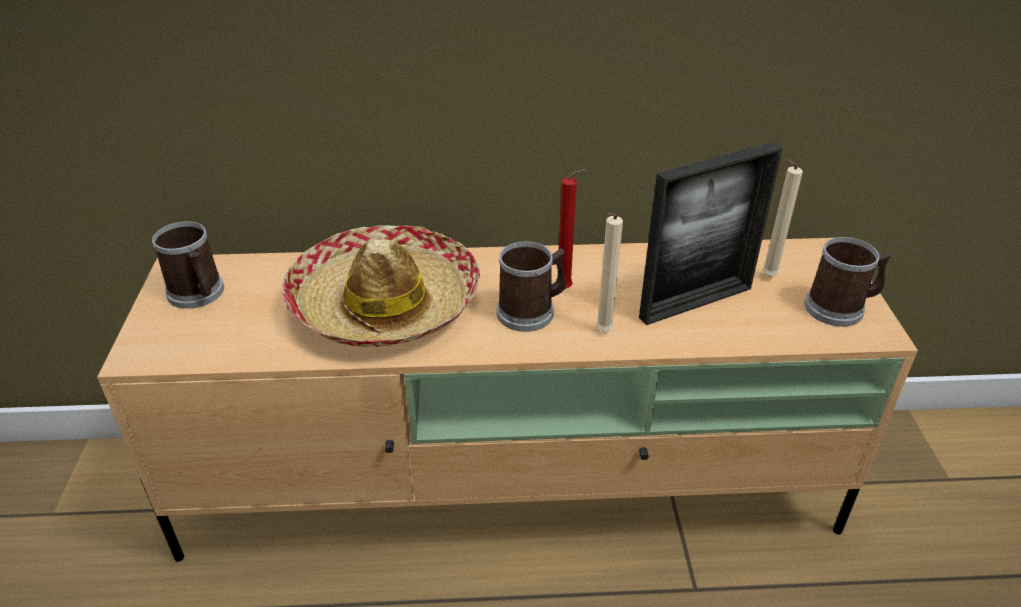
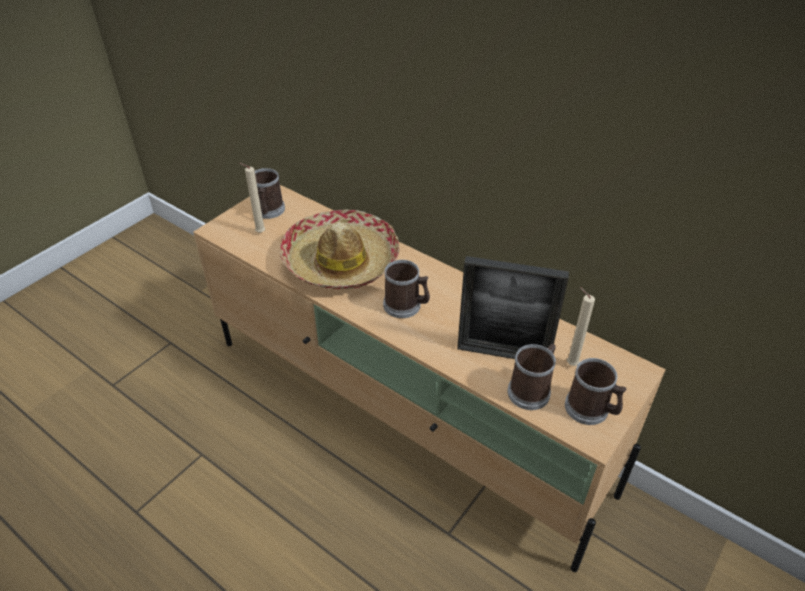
camera: 40 degrees right, 5 degrees up
red candle [559,169,586,289] -> none
beige candle [596,213,623,332] -> beige candle moved to [239,163,265,233]
none -> mug [508,344,556,410]

